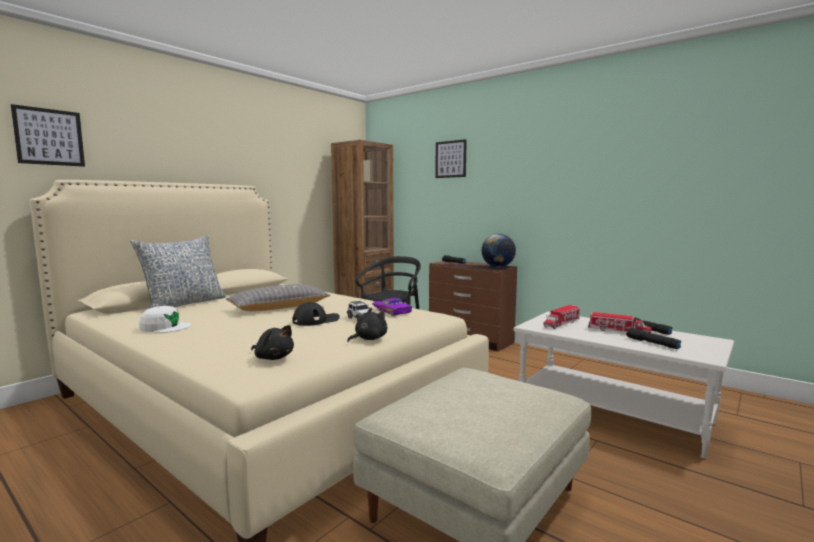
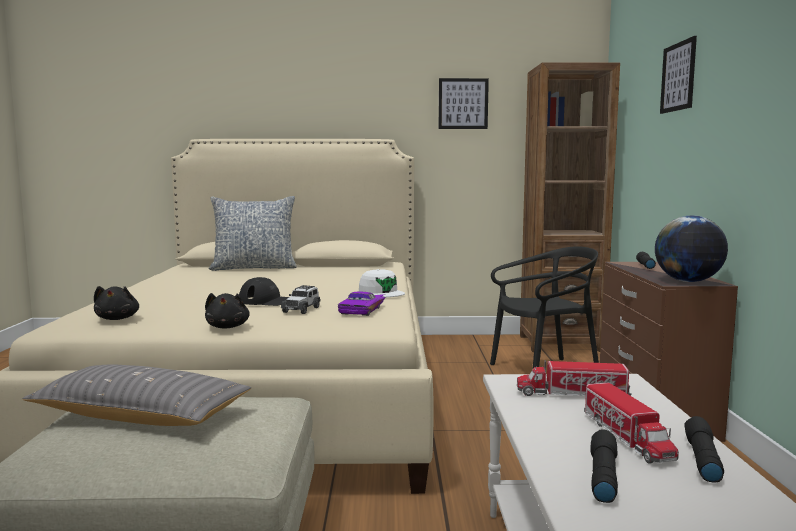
camera: 50 degrees right, 0 degrees up
picture [11,104,85,167] -> picture moved to [439,78,489,129]
white cap [139,306,192,333] -> white cap moved to [359,269,405,297]
grey pillow [226,284,331,311] -> grey pillow moved to [22,364,251,426]
black plush toy [347,308,387,342] -> black plush toy turned 75 degrees clockwise [205,293,250,329]

